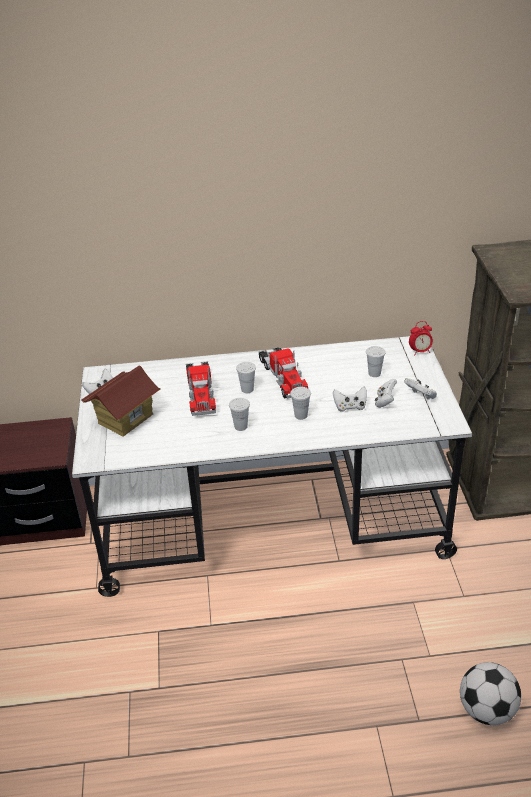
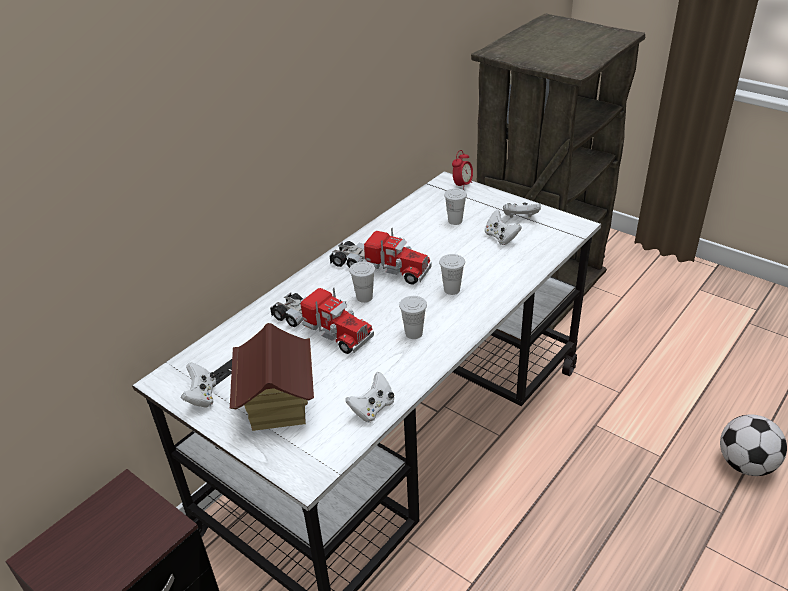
camera: 45 degrees left, 0 degrees up
white game controller [333,387,367,412] -> white game controller moved to [346,372,394,422]

